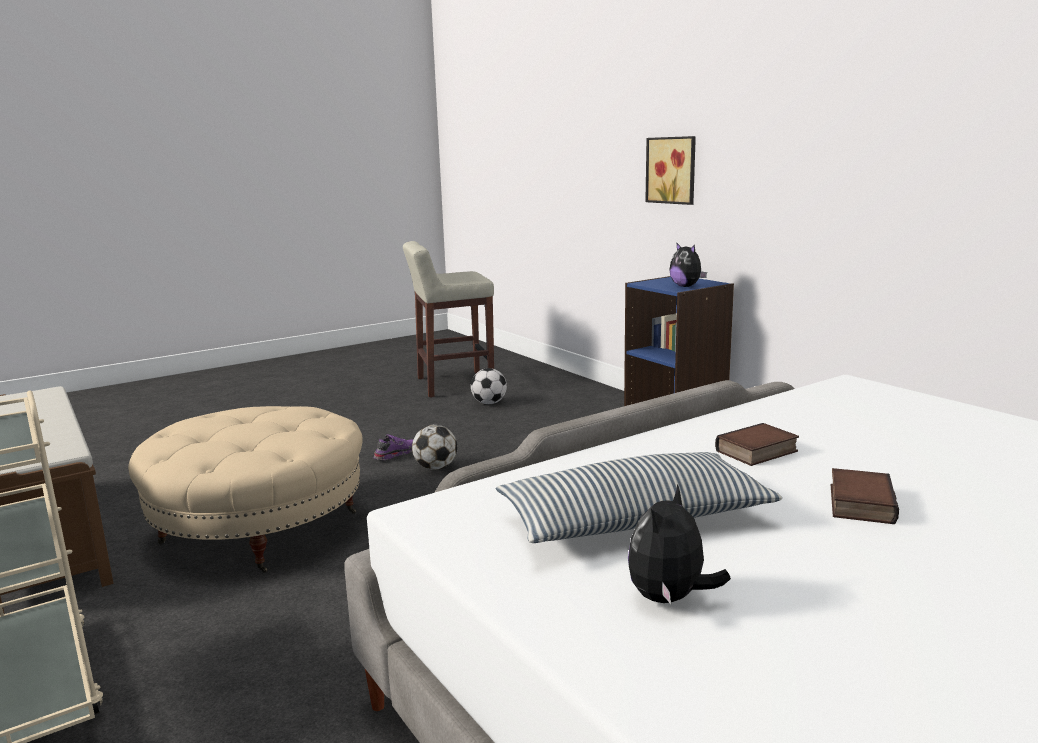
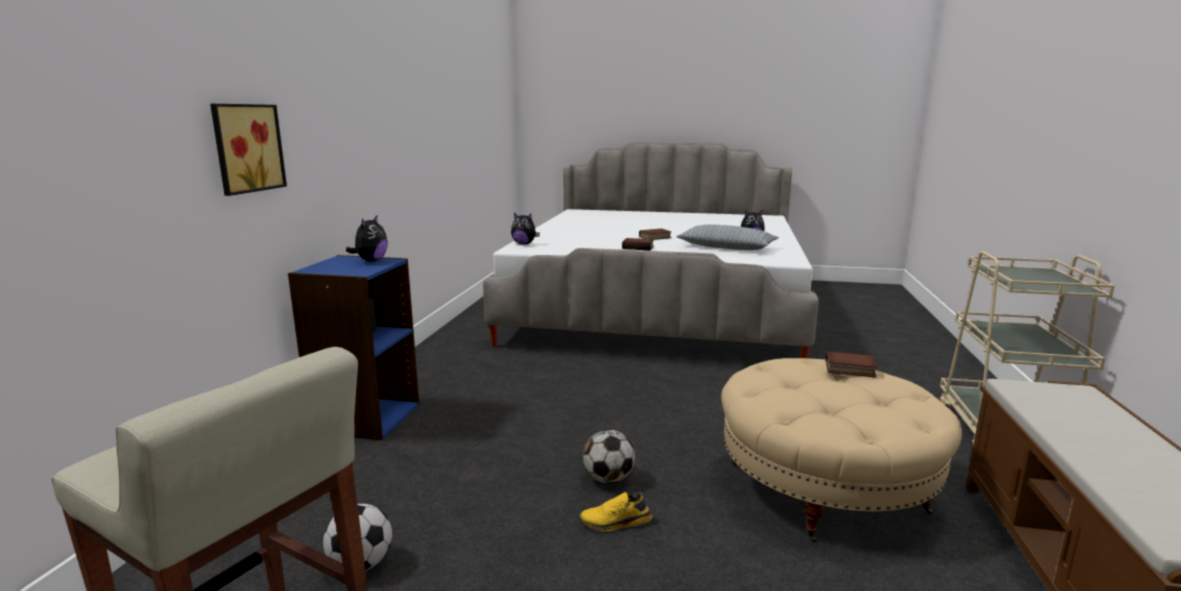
camera: 135 degrees left, 0 degrees up
purple shoe [373,434,413,460] -> yellow shoe [580,492,652,532]
none -> plush toy [511,213,540,245]
none -> book [826,351,878,378]

